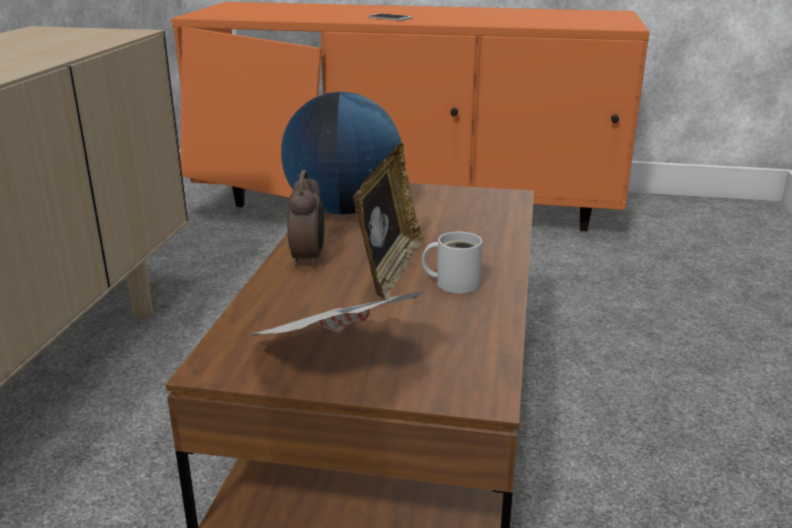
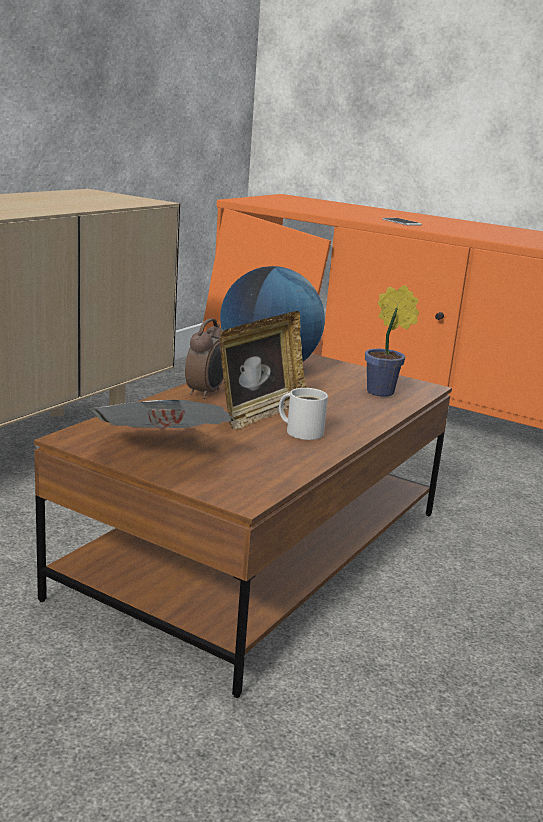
camera: 20 degrees right, 5 degrees down
none -> potted plant [365,285,419,397]

